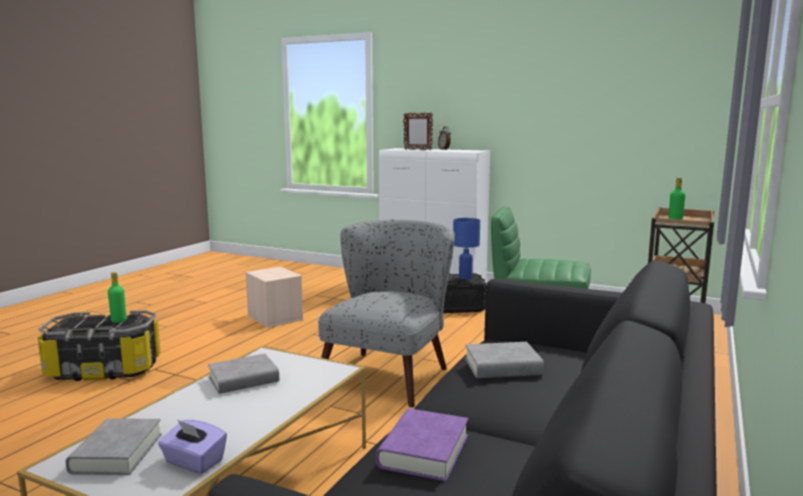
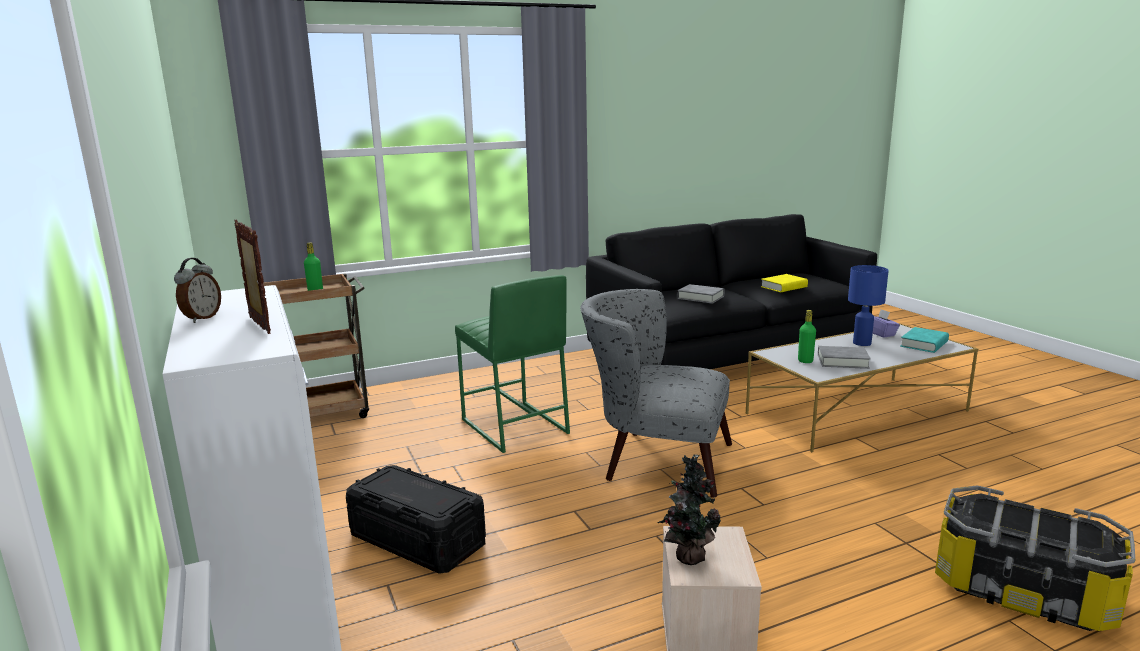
camera: 140 degrees left, 5 degrees up
grey book [66,418,162,475] -> turquoise book [900,327,949,353]
green bottle [108,272,126,323] -> green bottle moved to [798,310,816,363]
grey armchair [318,219,455,408] -> grey armchair turned 45 degrees clockwise [580,289,732,498]
purple book [376,409,468,482] -> yellow book [761,274,808,292]
blue table lamp [453,218,480,280] -> blue table lamp moved to [848,265,889,346]
none -> potted plant [658,454,721,565]

